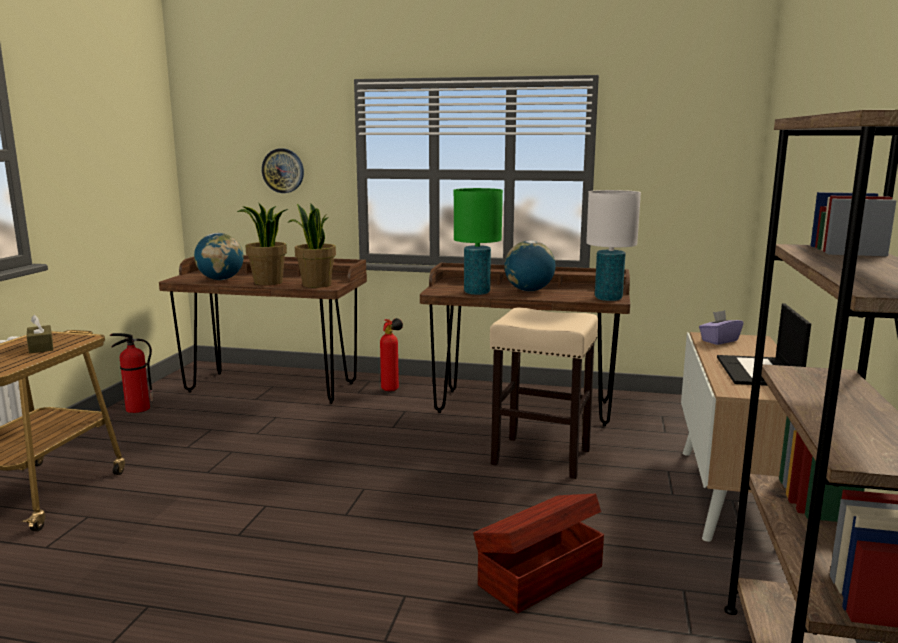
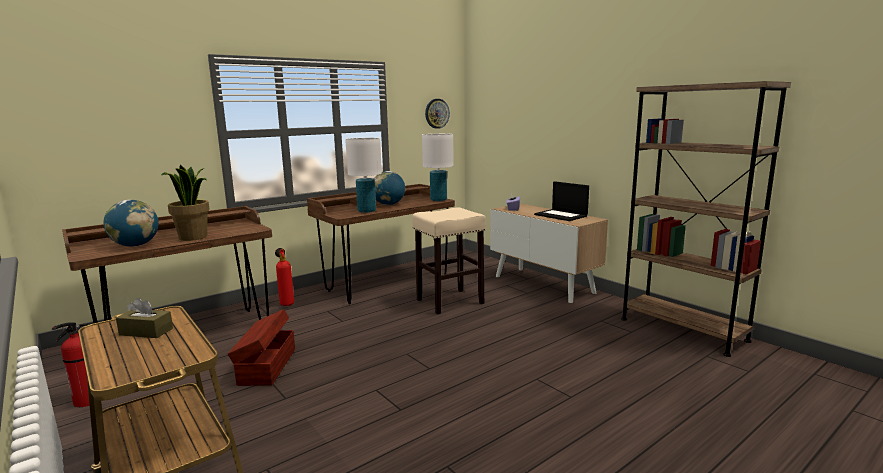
camera: 50 degrees left, 0 degrees up
wall clock [262,148,304,193] -> wall clock moved to [425,99,450,129]
potted plant [288,204,336,288] -> none
green table lamp [454,188,503,295] -> white table lamp [345,138,382,213]
brown storage box [473,494,604,613] -> brown storage box moved to [227,309,295,386]

